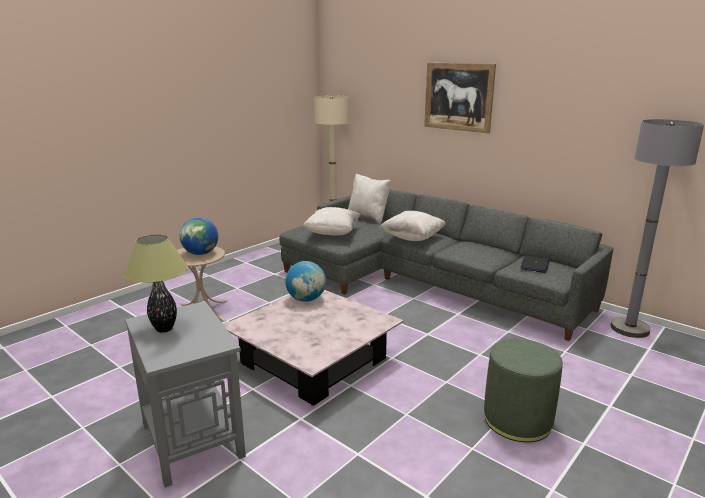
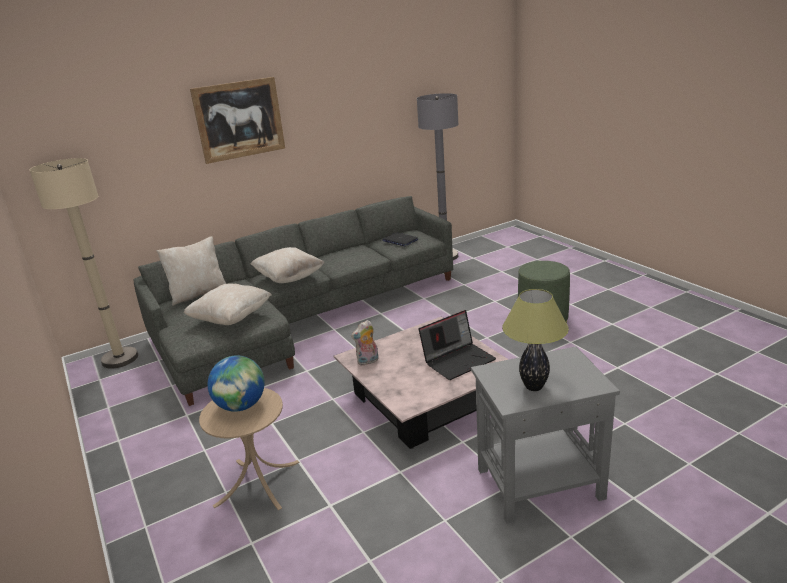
camera: 70 degrees left, 5 degrees up
globe [285,261,326,302] -> plush toy [351,320,379,365]
none -> laptop [419,310,496,380]

